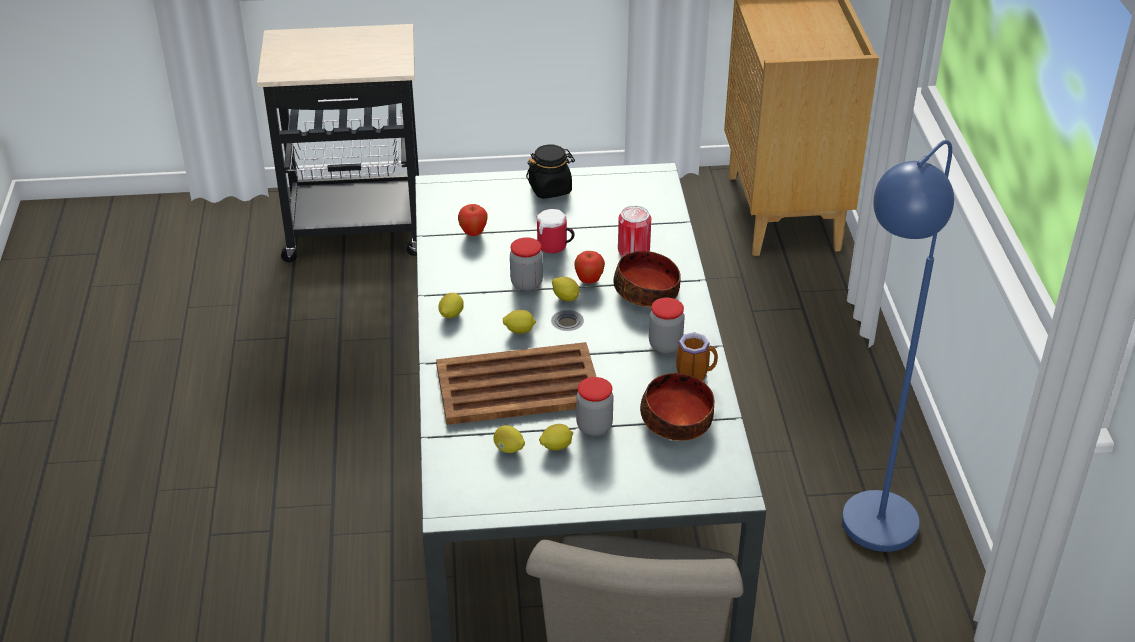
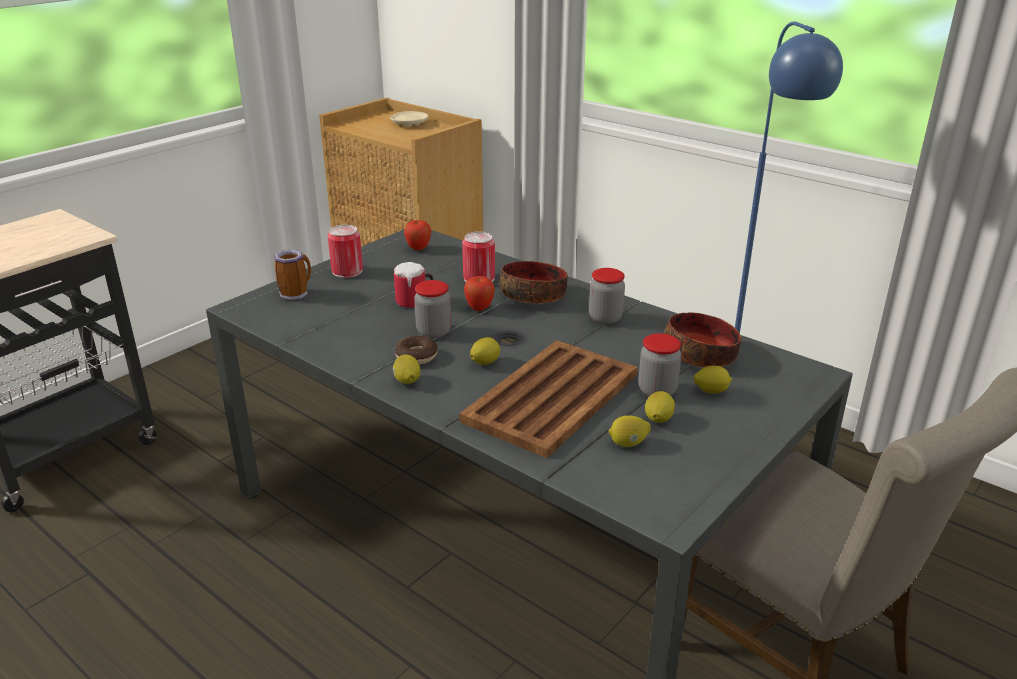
camera: 45 degrees left, 10 degrees down
apple [458,204,488,236] -> apple moved to [404,220,431,250]
black jar [526,144,575,199] -> can [328,225,363,278]
lemon [552,277,579,301] -> lemon moved to [693,366,732,394]
mug [676,332,718,382] -> mug moved to [274,249,311,300]
none -> beige plate [390,111,428,127]
none -> donut [395,336,438,365]

